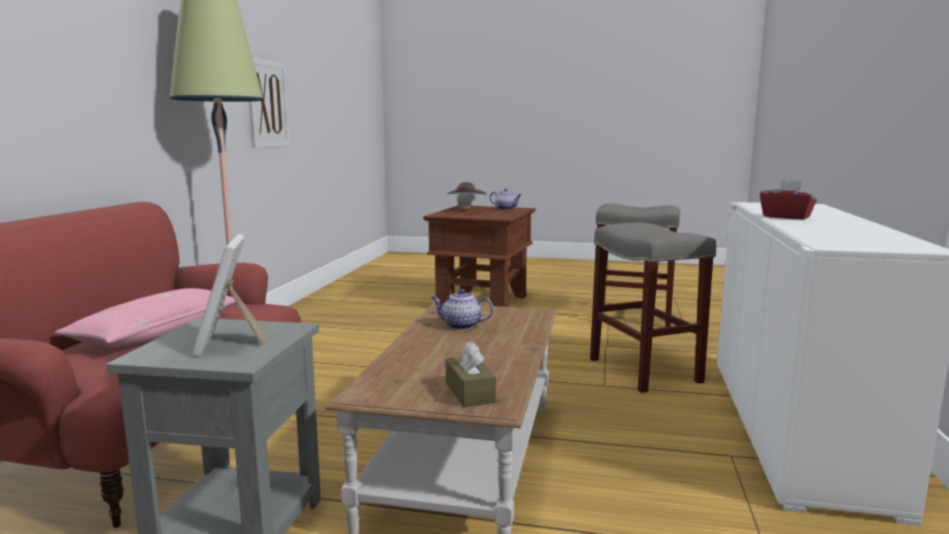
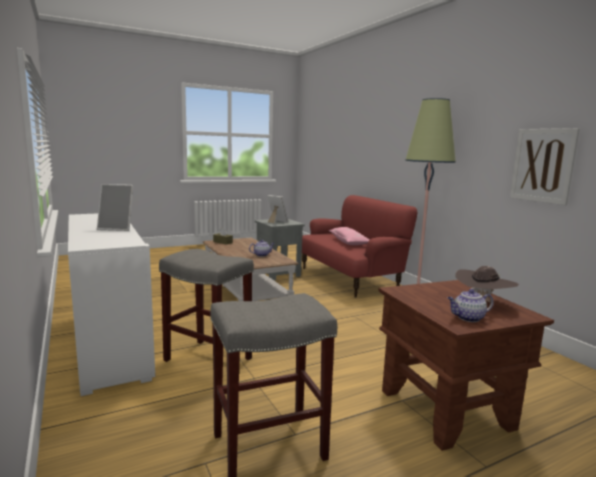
camera: 140 degrees right, 0 degrees up
red tissue box [760,180,817,220] -> picture frame [97,184,134,231]

